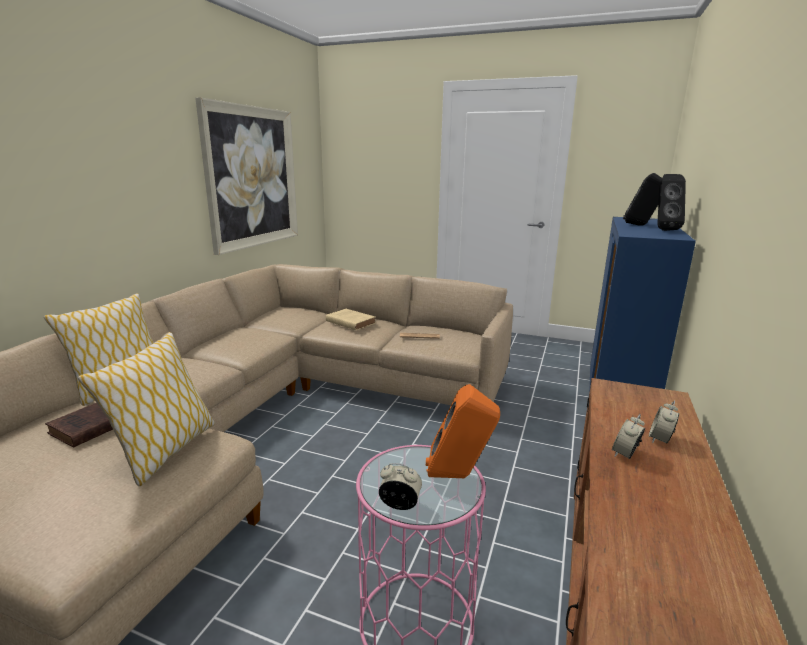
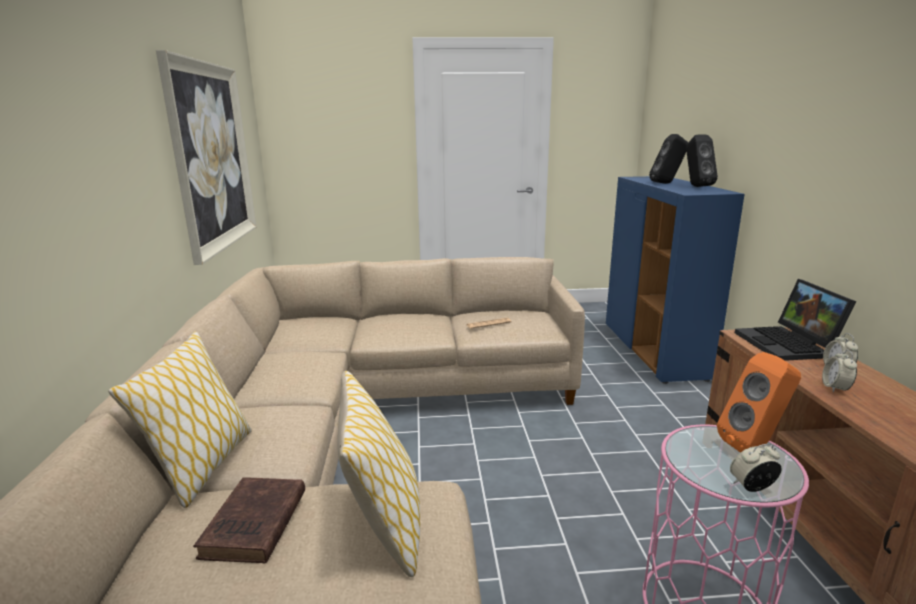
camera: 25 degrees left, 0 degrees up
beige book [326,309,376,330] -> none
none -> laptop [735,279,856,361]

